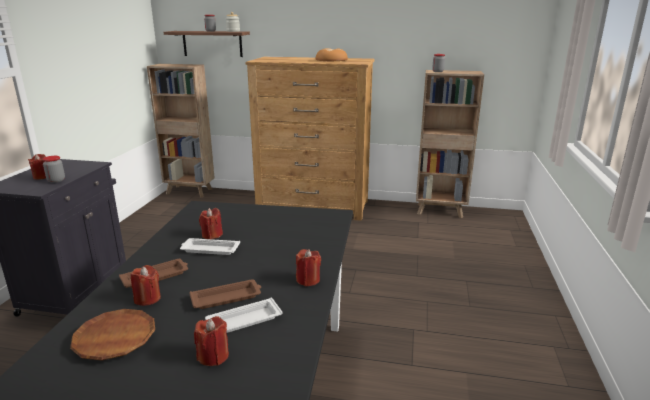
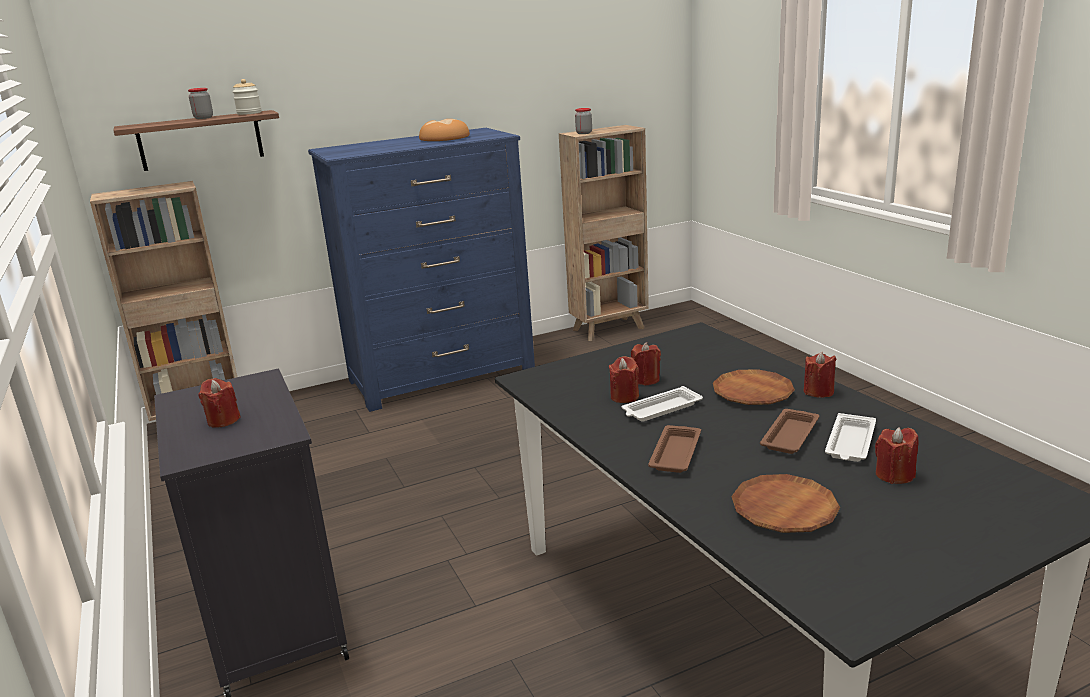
camera: 35 degrees left, 0 degrees up
jar [42,156,65,183] -> none
red candle [131,265,161,306] -> red candle moved to [631,342,661,385]
brown dresser [246,57,374,221] -> blue dresser [308,128,535,412]
none -> brown plate [713,369,795,405]

